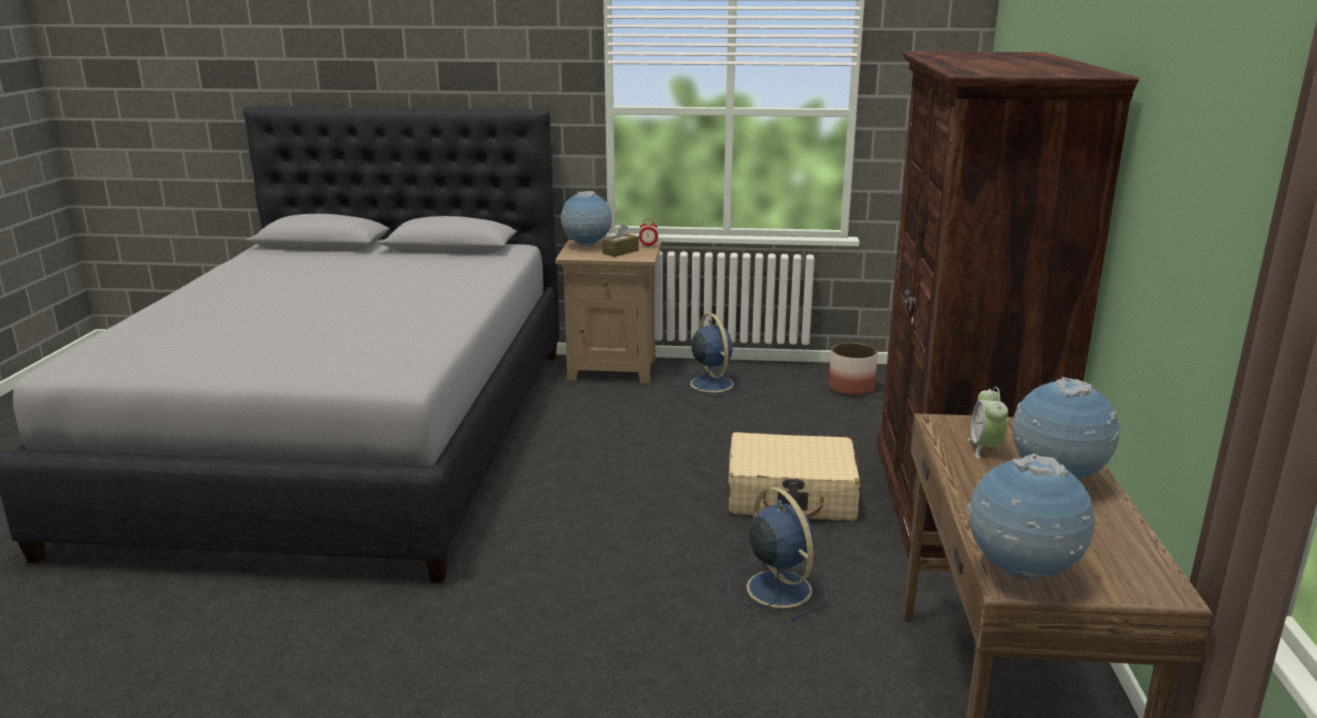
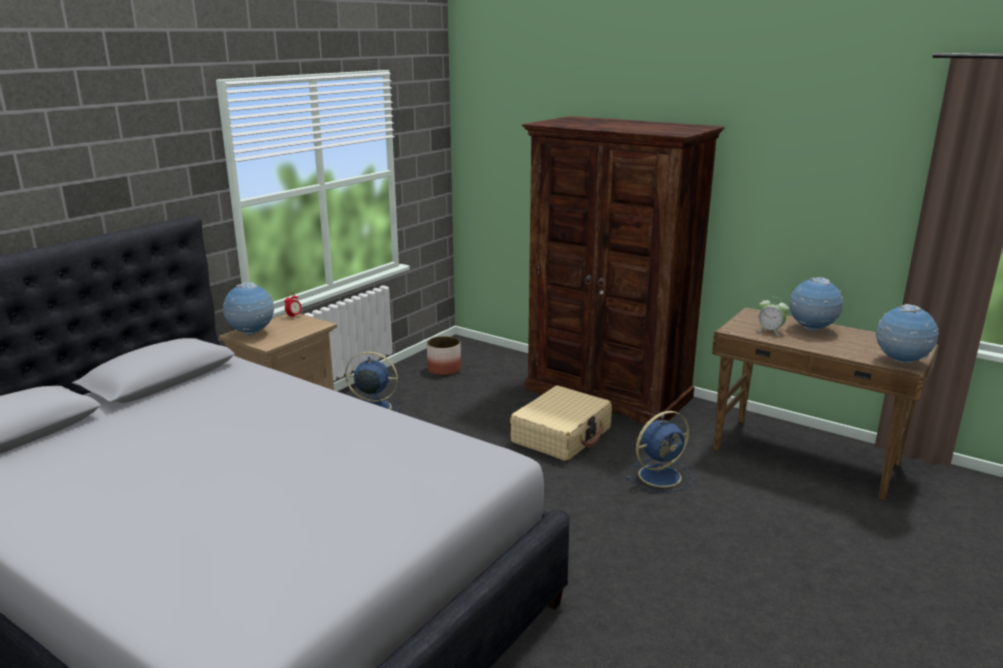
camera: 60 degrees left, 0 degrees up
brown tissue box [602,224,639,257] -> none
blue fan [728,487,827,620] -> blue fan turned 150 degrees clockwise [626,411,693,492]

